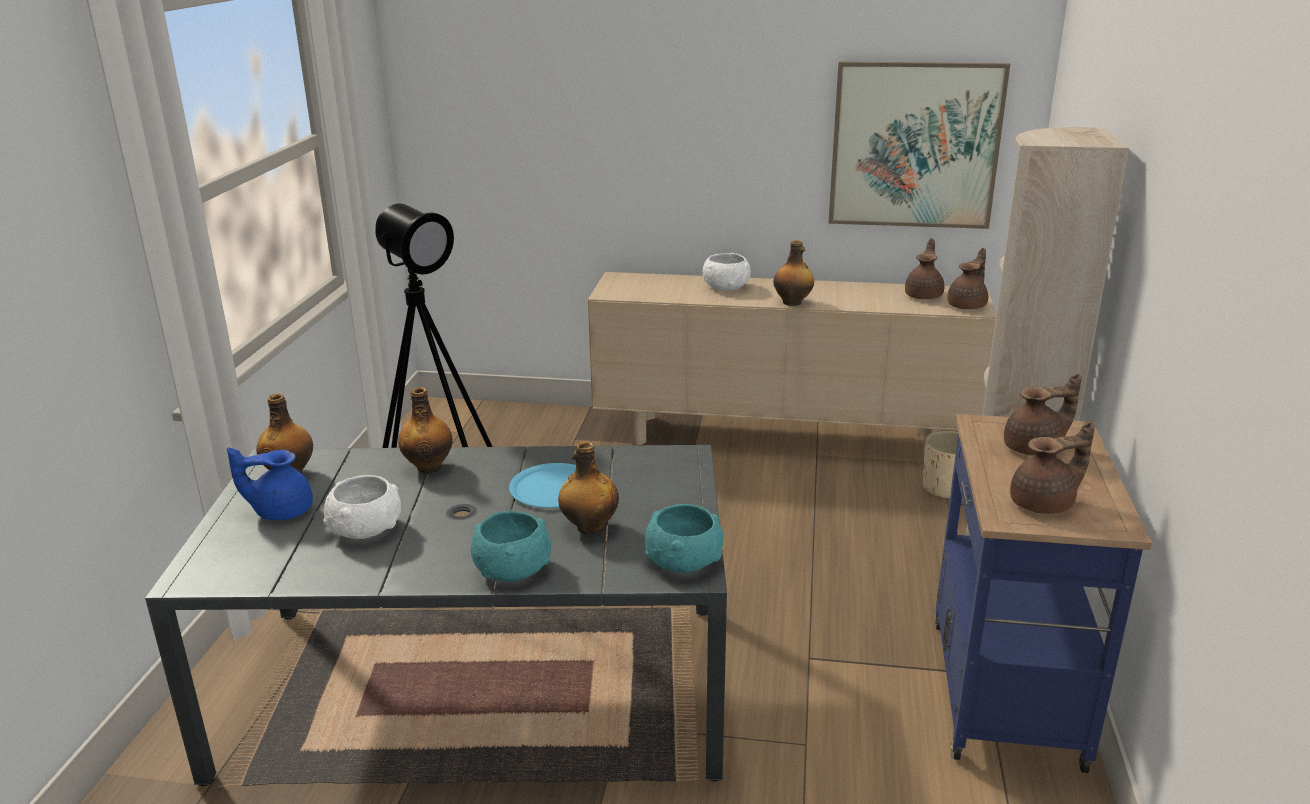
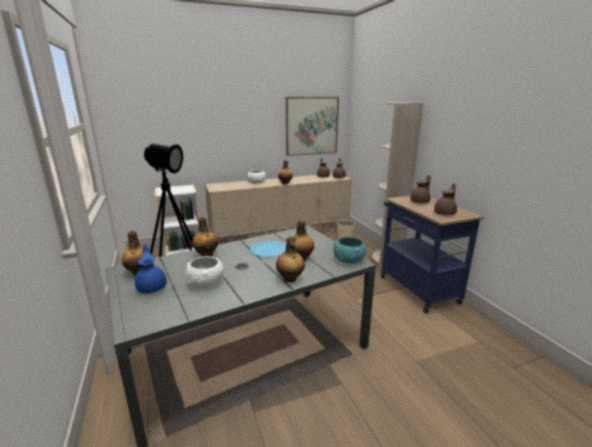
camera: 30 degrees left, 5 degrees down
blue teapot [227,447,313,520] -> blue teapot turned 105 degrees clockwise [135,244,167,293]
turquoise bowl [471,511,551,582] -> bottle [276,236,305,282]
none -> white bookcase [155,185,199,256]

